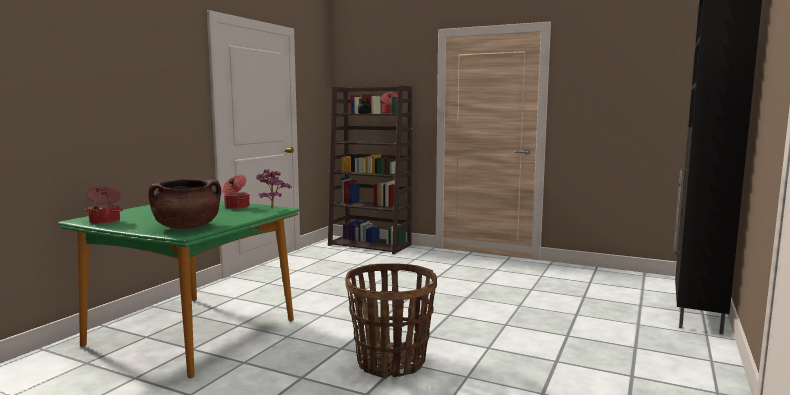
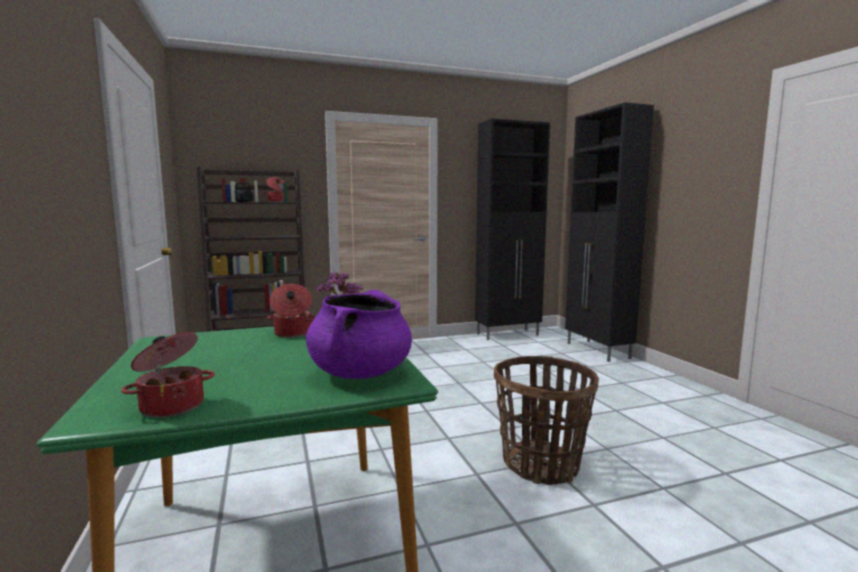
camera: 45 degrees left, 0 degrees up
brown cooking pot [148,179,221,229] -> purple cooking pot [306,290,412,379]
none -> black cabinet [475,119,550,340]

